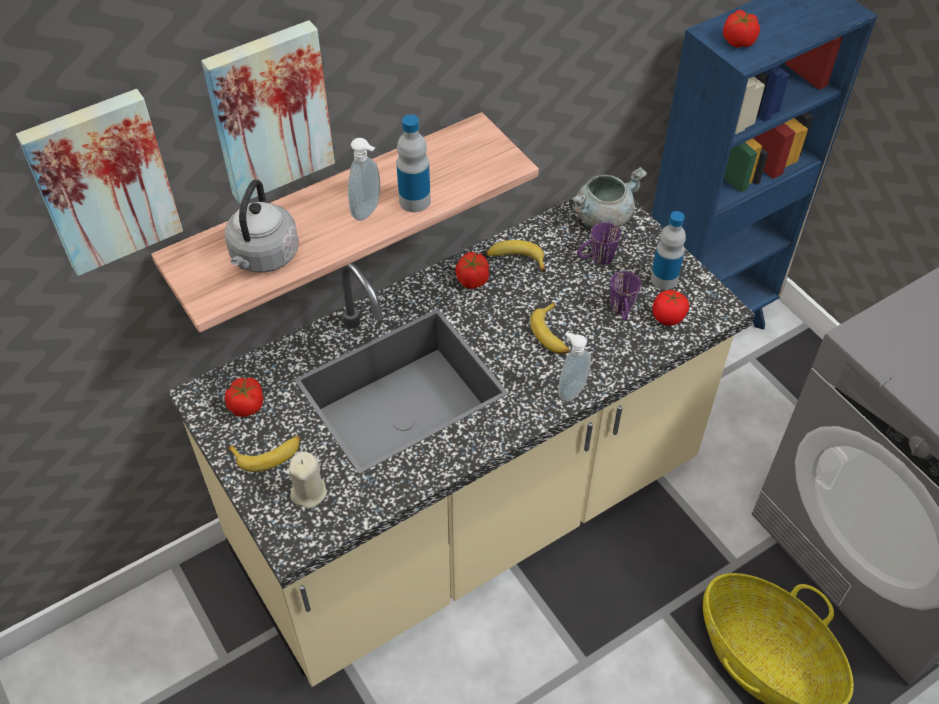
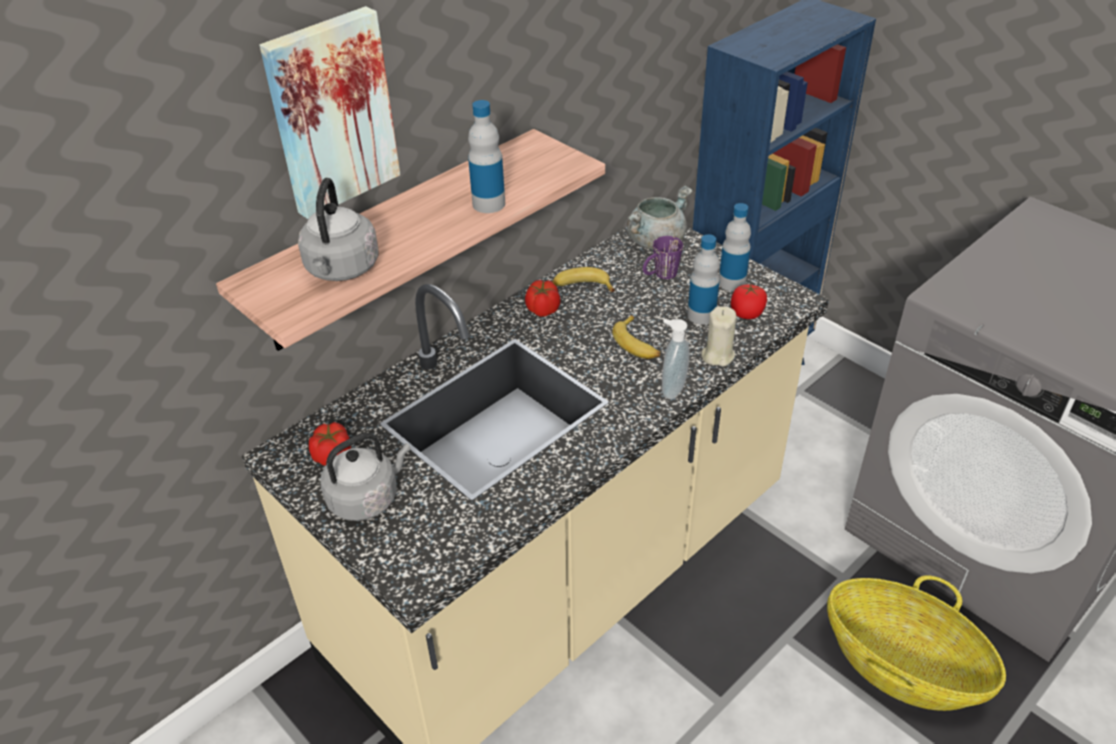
camera: 10 degrees left, 10 degrees down
picture [16,89,183,276] -> none
banana [228,436,301,472] -> grey kettle [321,433,411,521]
beige candle [289,451,327,509] -> beige candle moved to [701,306,737,366]
soap dispenser [348,138,380,221] -> none
purple mug [610,271,641,321] -> bottle [687,234,720,325]
tomato [723,10,760,48] -> none

